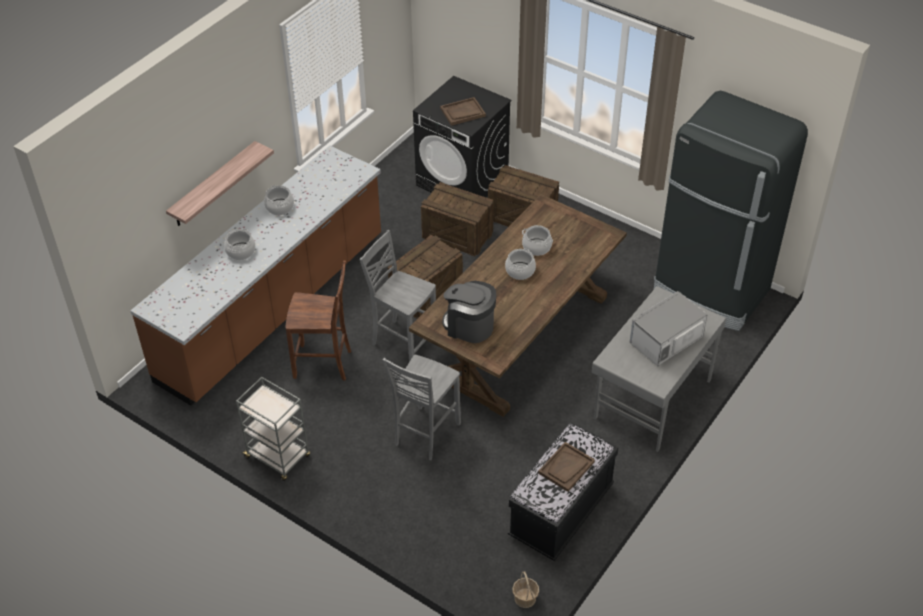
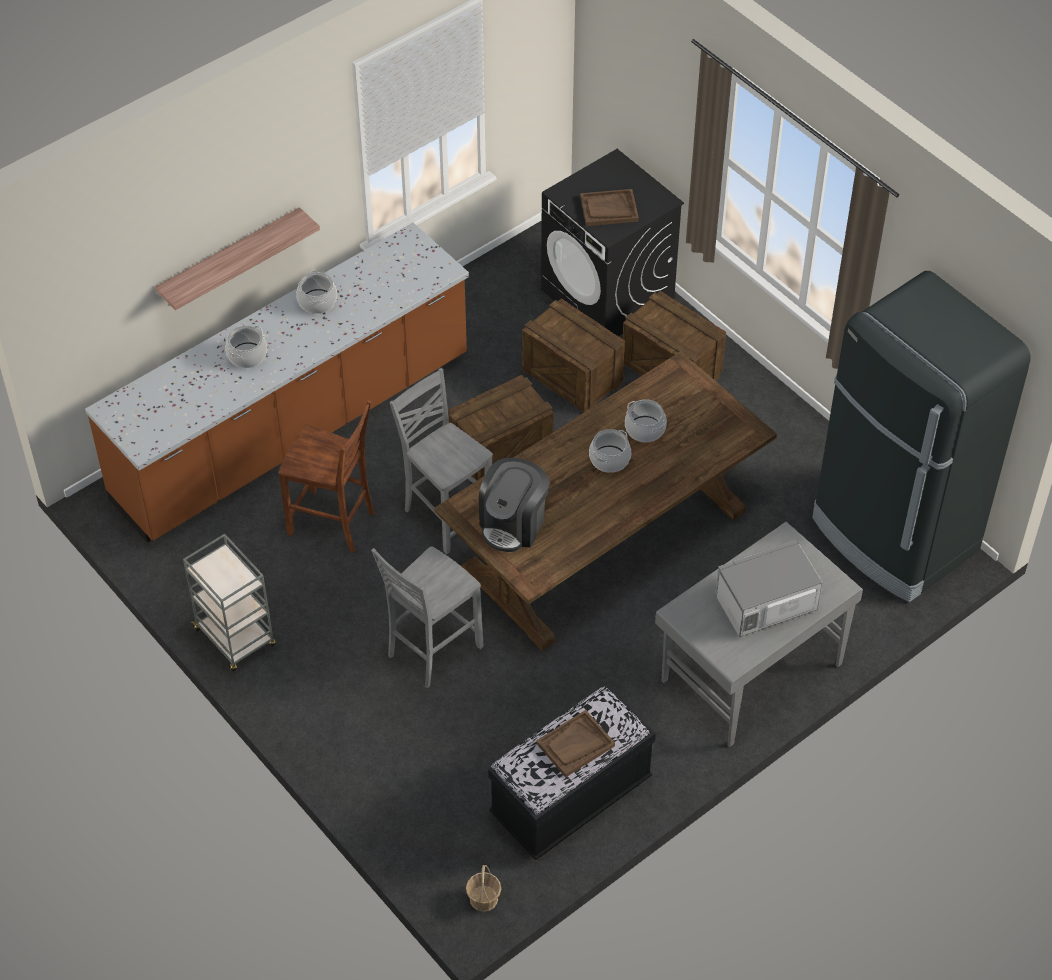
camera: 15 degrees right, 5 degrees up
coffee machine [442,281,496,343] -> coffee machine turned 105 degrees counterclockwise [479,458,550,552]

